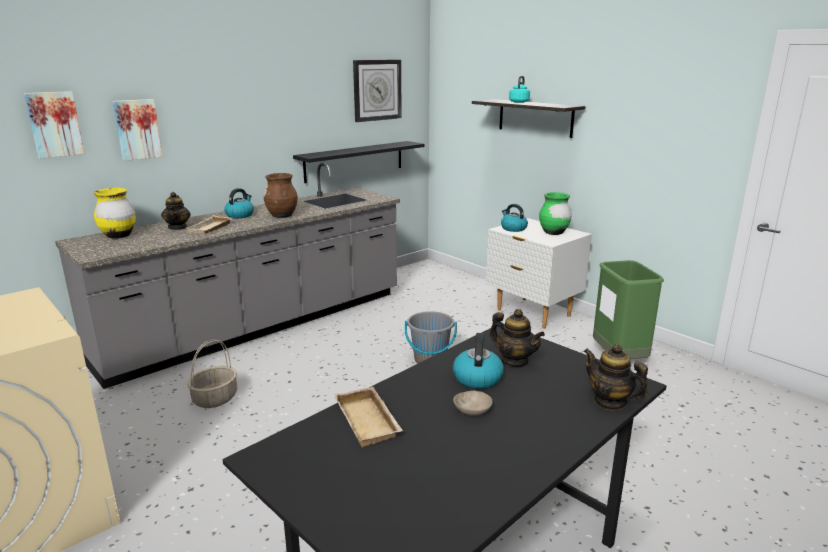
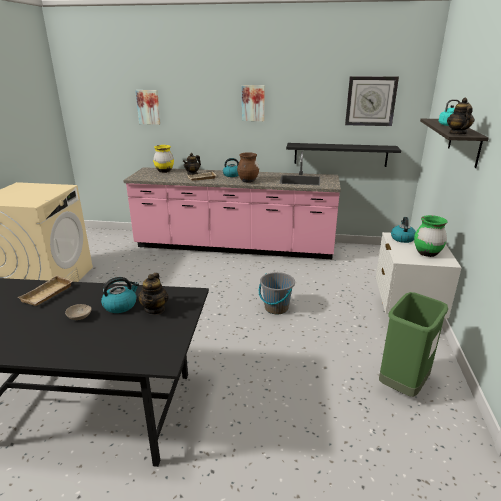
camera: 50 degrees right, 5 degrees up
grey counter [55,163,400,389] -> pink counter [123,152,341,259]
picture [113,99,163,161] -> picture moved to [242,85,265,121]
basket [187,339,237,408] -> none
teapot [583,344,648,411] -> teapot moved to [447,98,475,135]

